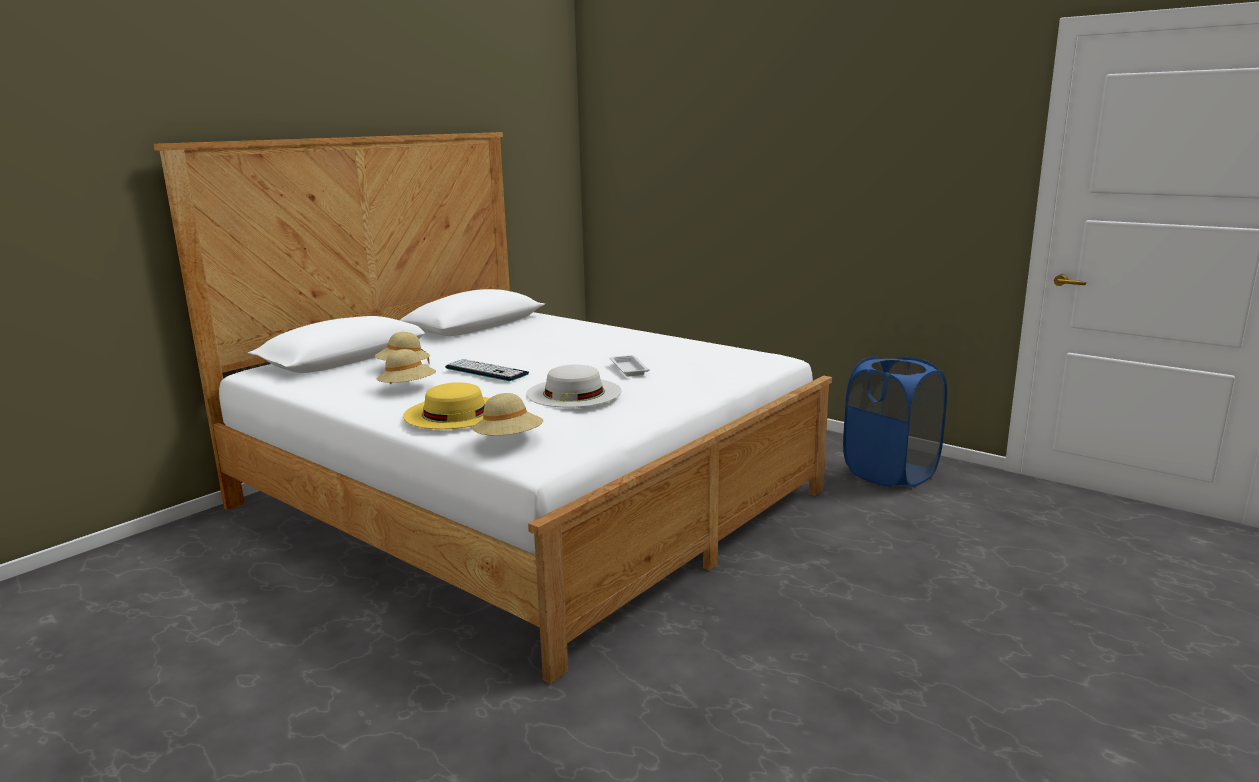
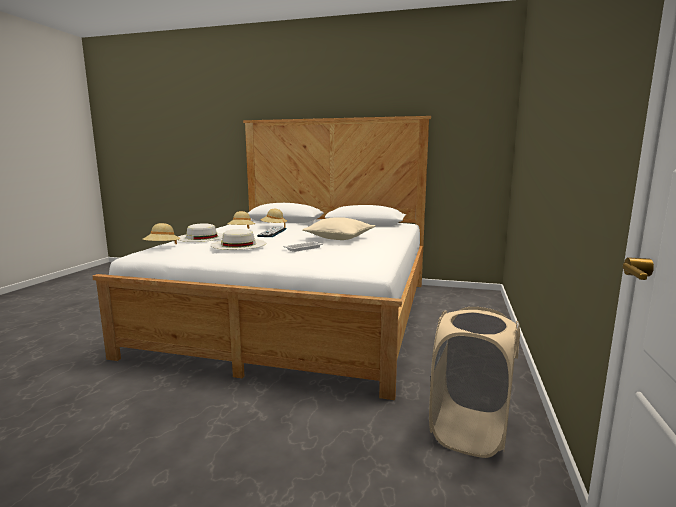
camera: 65 degrees right, 5 degrees down
yellow hat [403,382,489,429] -> white hat [178,223,223,242]
blue laundry basket [843,356,947,487] -> beige laundry basket [429,307,520,458]
none -> beige pillow [302,217,375,240]

